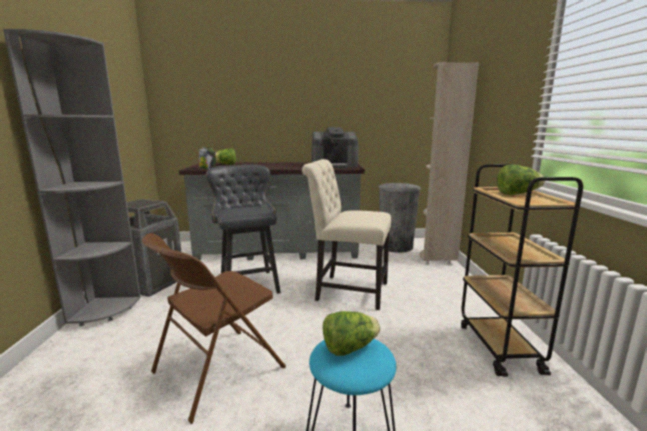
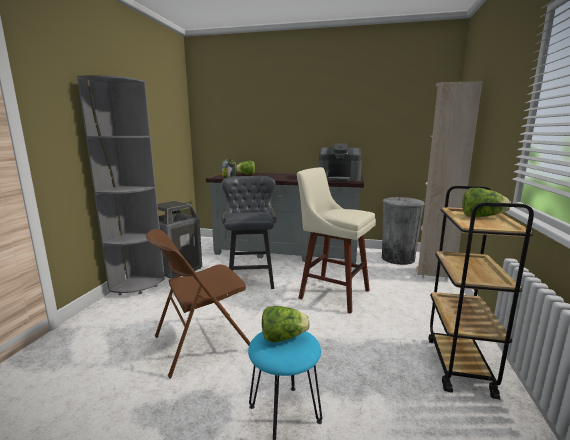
camera: 15 degrees right, 0 degrees up
beige chair [302,159,391,310] -> beige stool [297,167,376,313]

